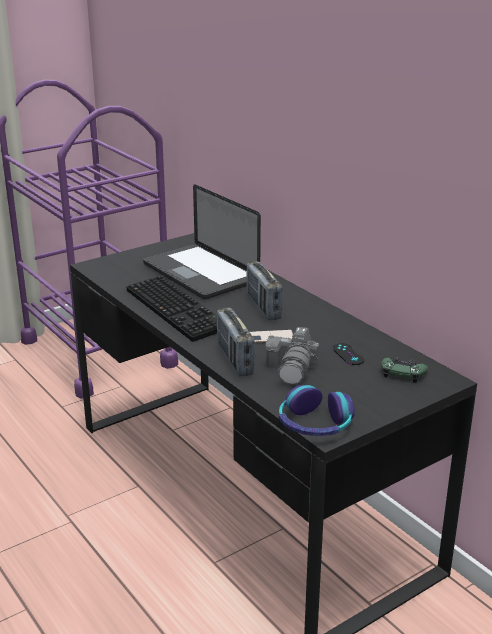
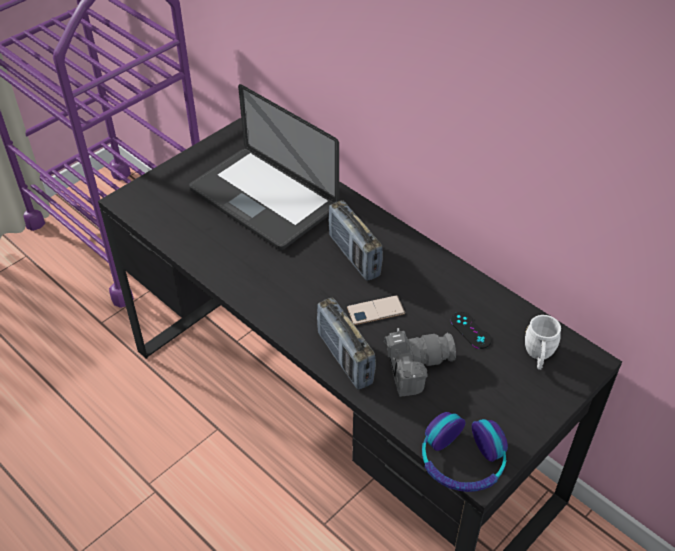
camera: 10 degrees left, 20 degrees up
keyboard [127,276,217,342] -> none
camera [266,327,319,384] -> camera turned 105 degrees counterclockwise [384,328,456,397]
green game controller [381,357,428,383] -> white mug [525,315,561,370]

